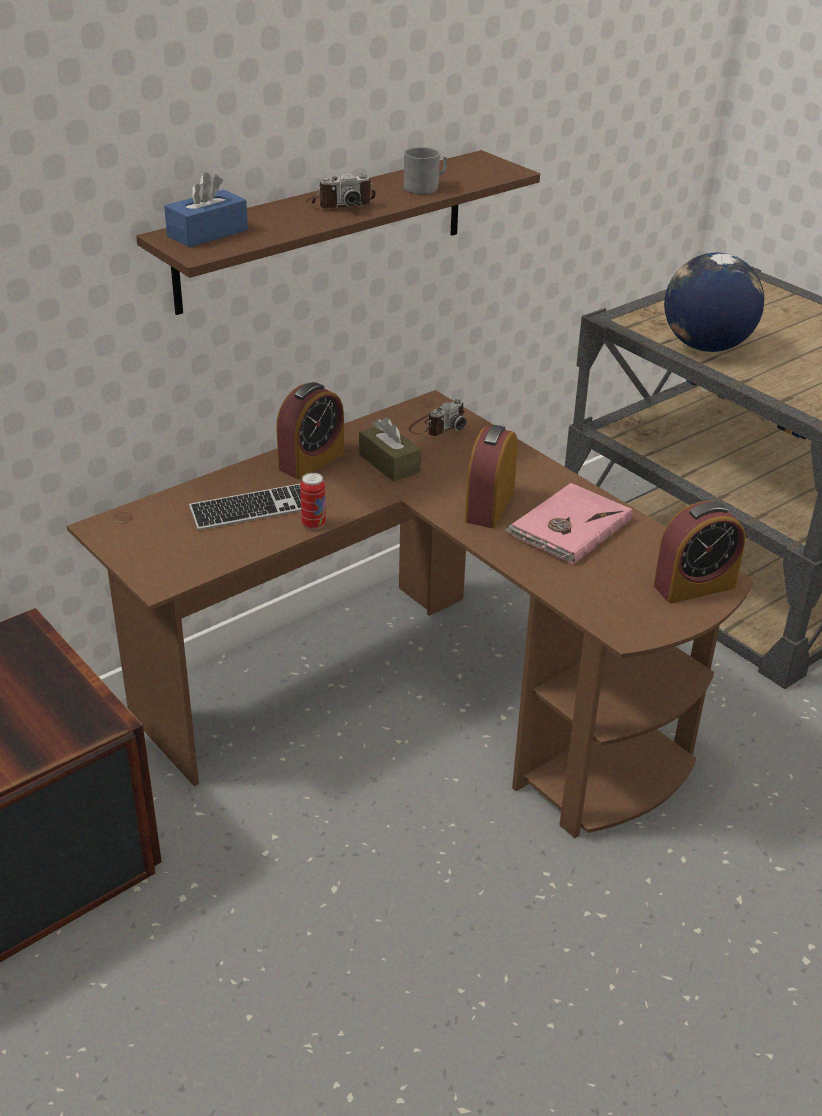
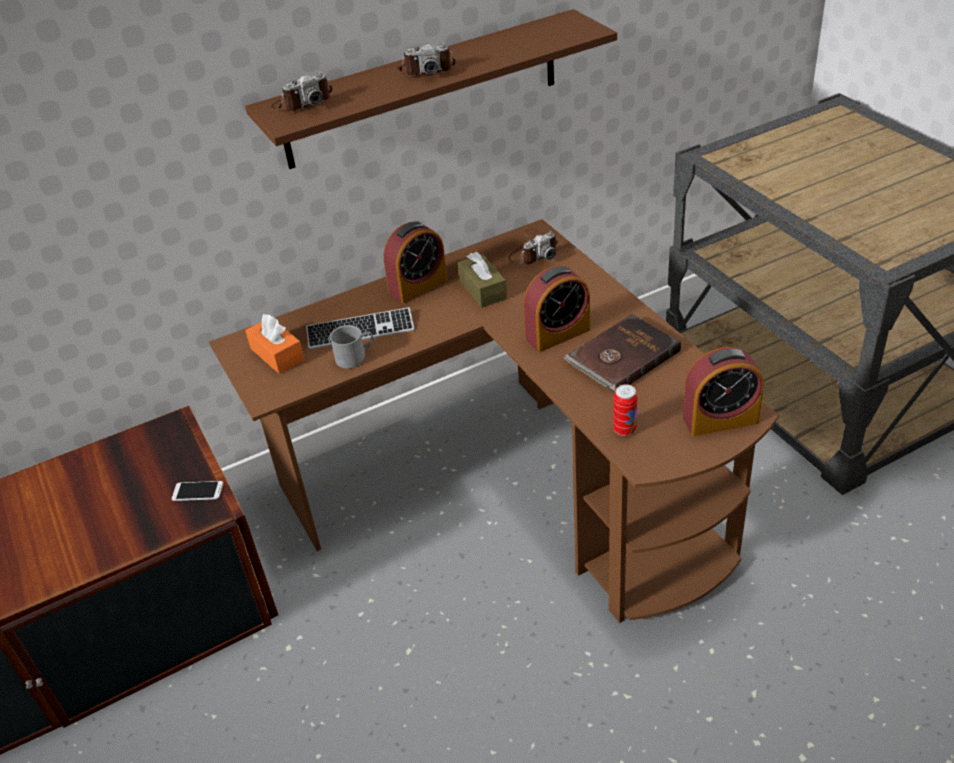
camera: 15 degrees right, 5 degrees up
blue tissue box [164,172,248,247] -> camera [271,73,333,111]
can [300,473,326,530] -> can moved to [613,384,638,436]
grey mug [403,147,447,194] -> grey mug moved to [330,325,374,369]
alarm clock [465,425,518,528] -> alarm clock turned 150 degrees counterclockwise [523,266,590,352]
pink book [505,483,632,565] -> brown book [564,314,681,393]
globe [664,253,764,352] -> none
none -> phone [172,481,223,501]
none -> orange tissue box [245,314,305,374]

